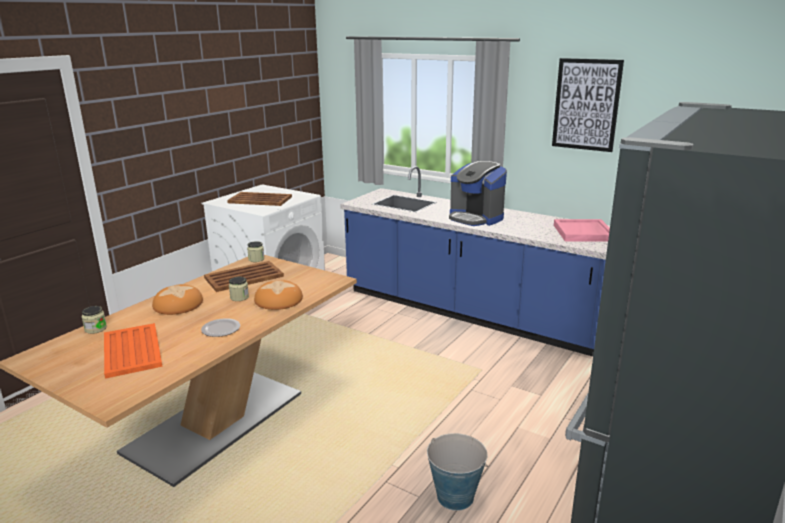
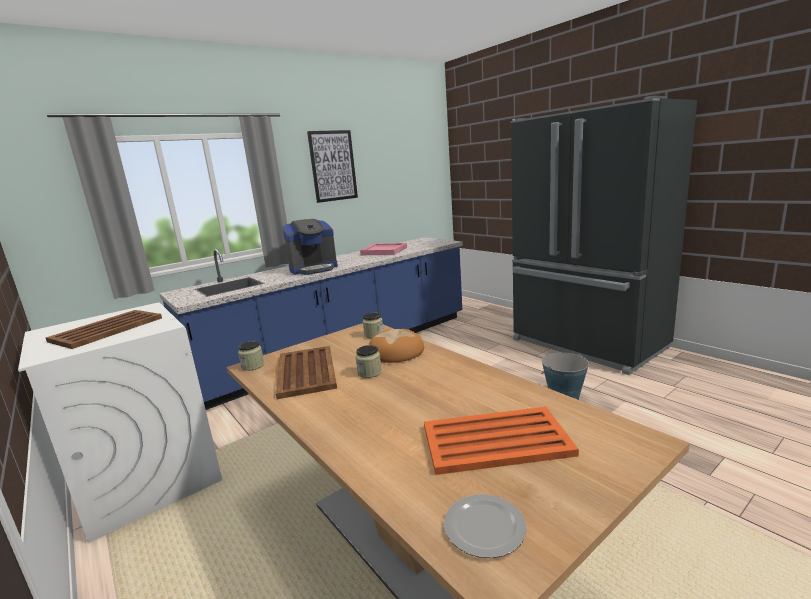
camera: 70 degrees left, 5 degrees down
jar [82,306,107,334] -> jar moved to [363,313,383,338]
bread [152,284,203,315] -> none
plate [201,318,240,337] -> plate moved to [444,494,527,558]

